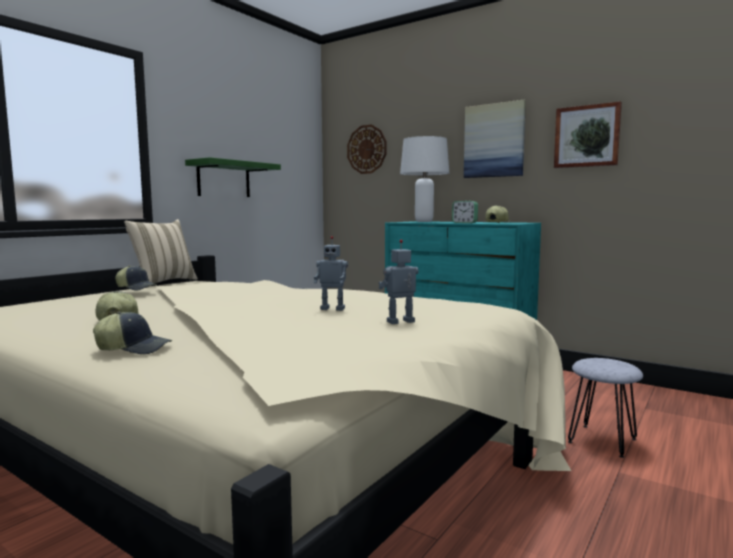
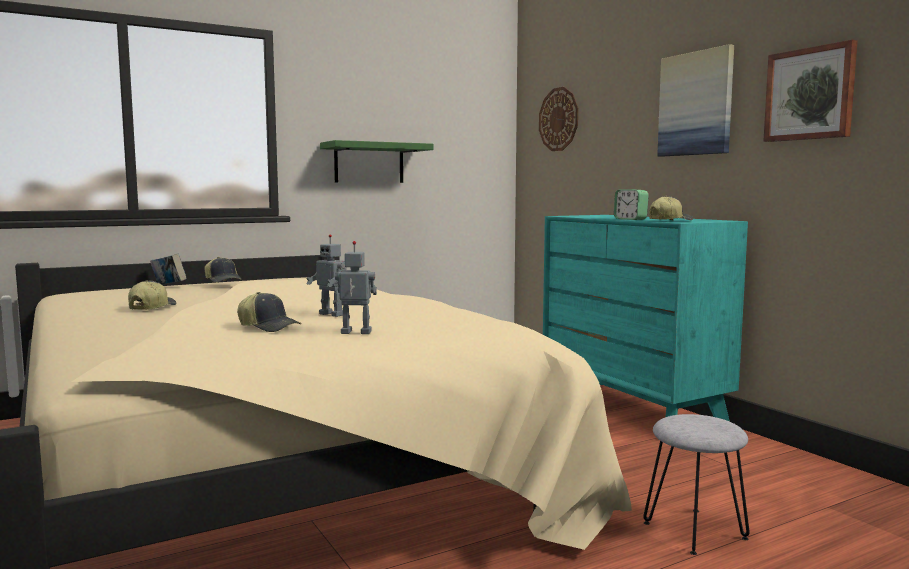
camera: 25 degrees right, 0 degrees up
cap [93,312,172,354] -> cap moved to [237,292,301,332]
beige pillow [124,219,198,288] -> none
white table lamp [400,136,449,222] -> none
none -> book [150,254,187,284]

